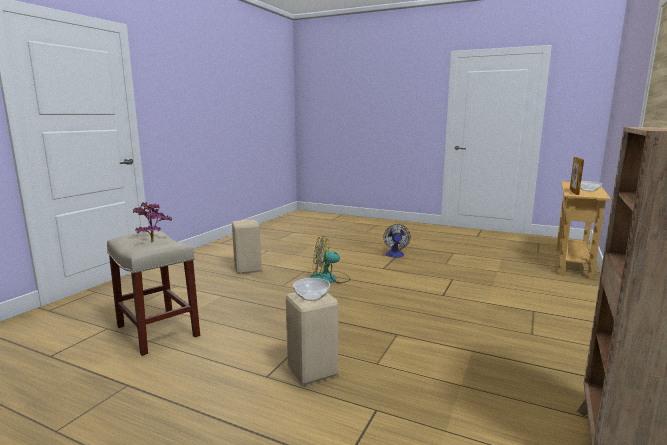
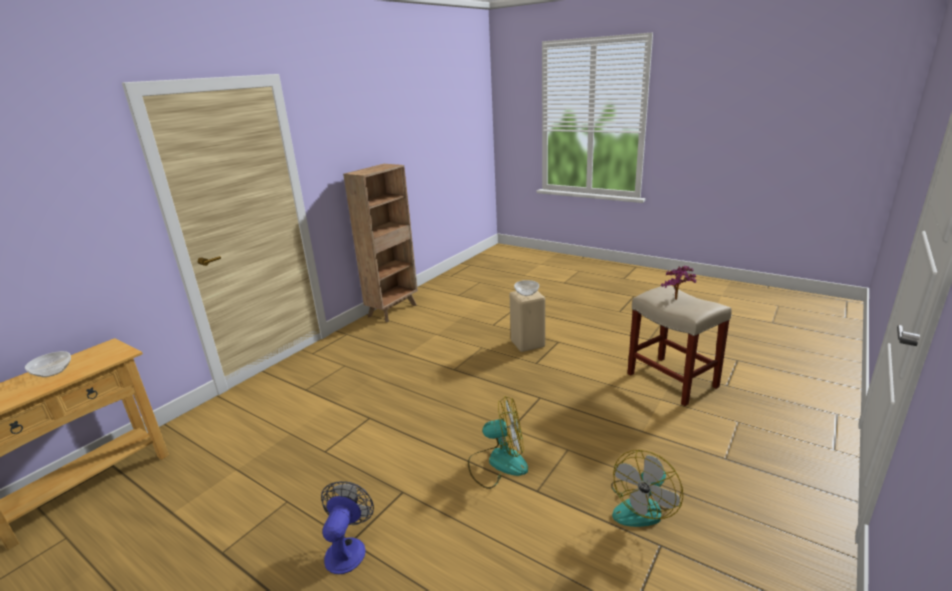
camera: 170 degrees left, 10 degrees up
beige stool [232,220,261,274] -> fan [611,450,683,527]
picture frame [570,157,584,195] -> none

